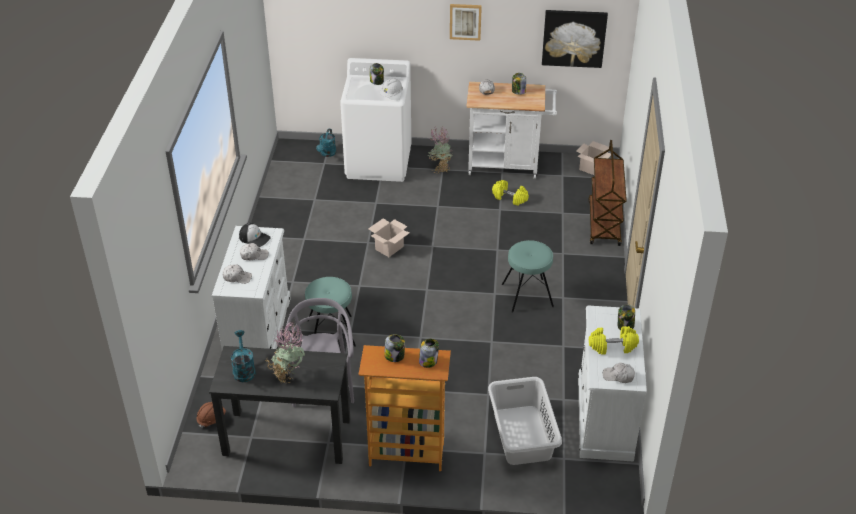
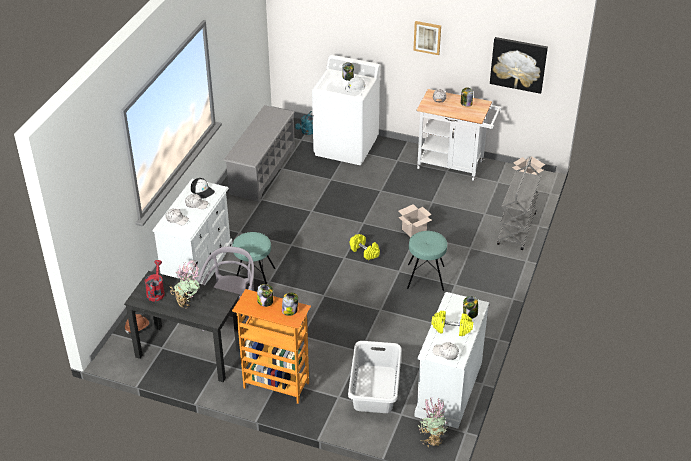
camera: 15 degrees right, 0 degrees up
turquoise watering can [231,330,256,382] -> red watering can [145,260,165,301]
cardboard box [368,218,410,257] -> cardboard box moved to [398,204,432,237]
potted plant [428,127,453,174] -> potted plant moved to [418,397,447,447]
yellow dumbbell [492,180,529,205] -> yellow dumbbell moved to [350,234,380,260]
brown cart [588,140,627,246] -> grey cart [497,157,541,250]
none -> grey shoe rack [224,105,295,203]

